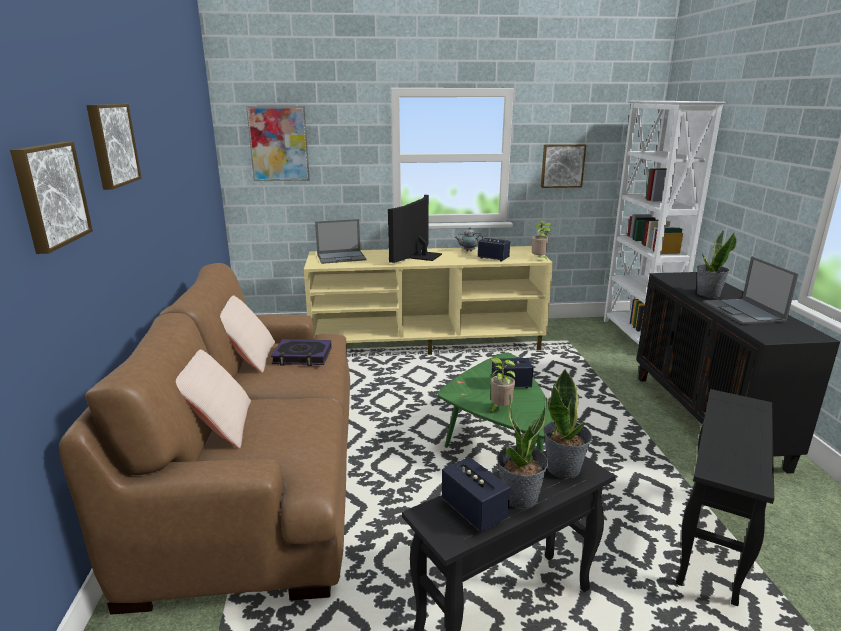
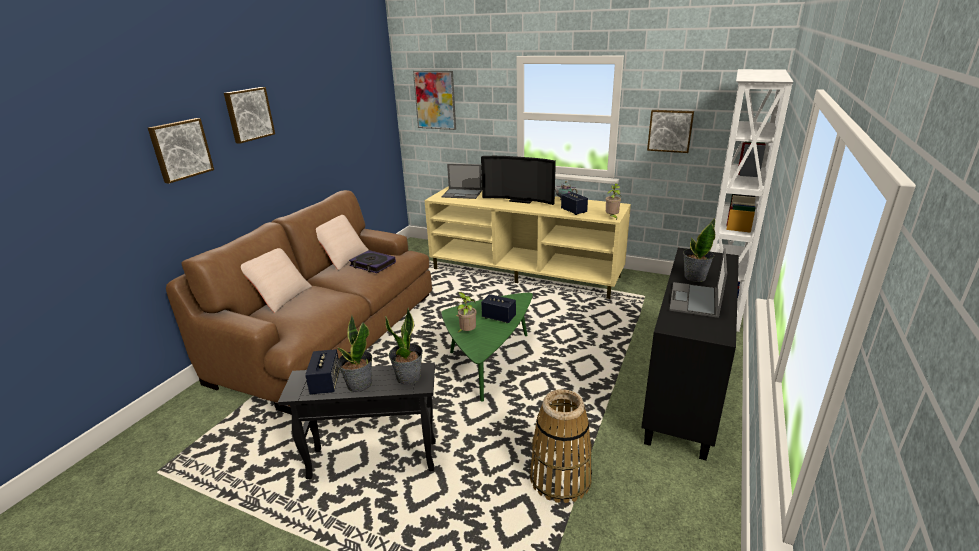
camera: 30 degrees right, 5 degrees up
television [388,195,442,263] -> television turned 120 degrees counterclockwise [481,156,556,205]
black side table [676,389,774,606] -> basket [529,389,592,503]

